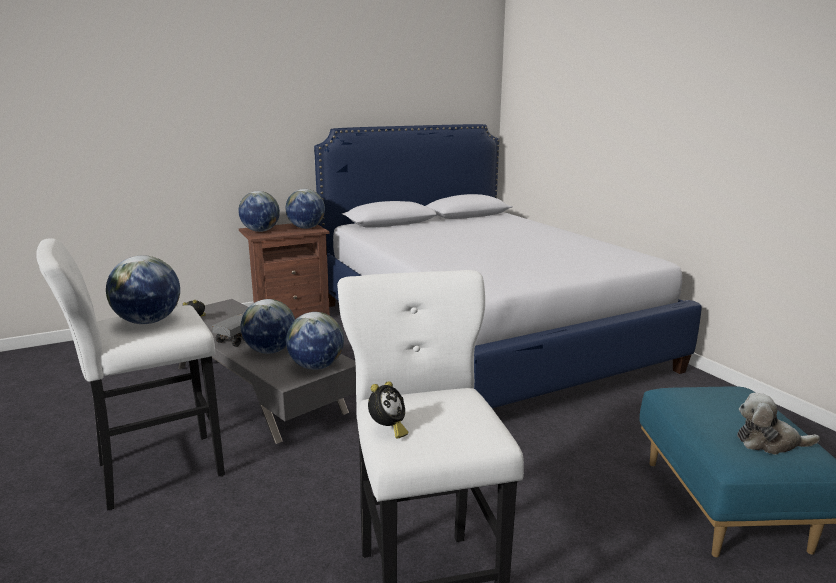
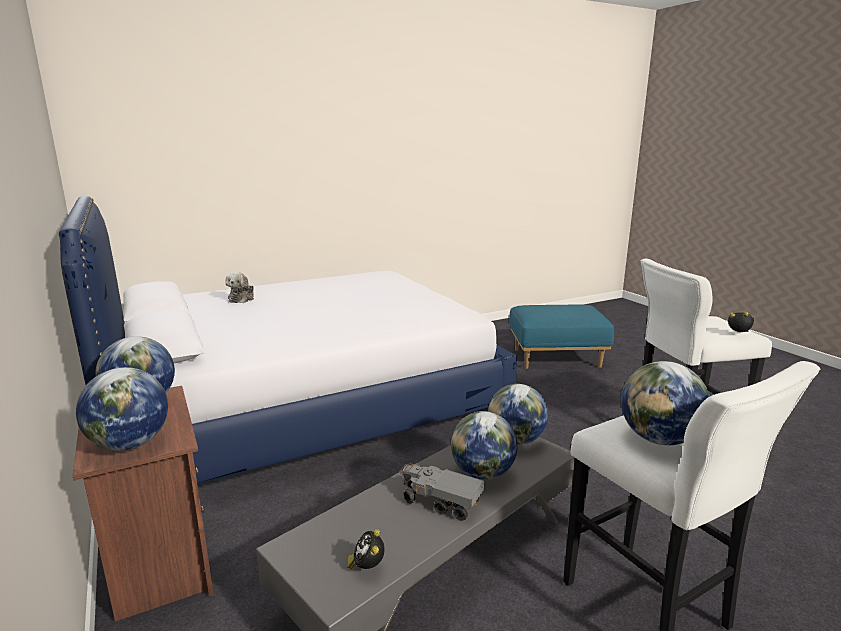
camera: 90 degrees left, 0 degrees up
plush toy [737,393,820,455] -> plush toy moved to [225,272,254,303]

